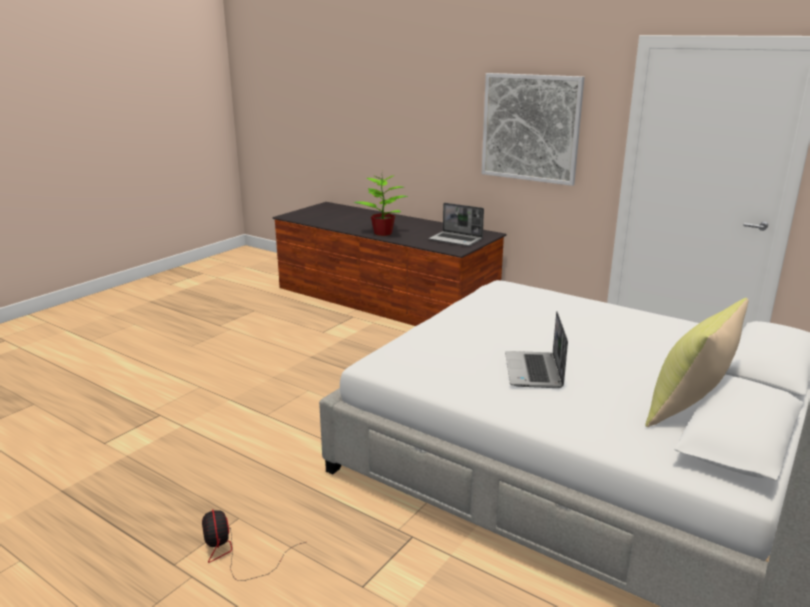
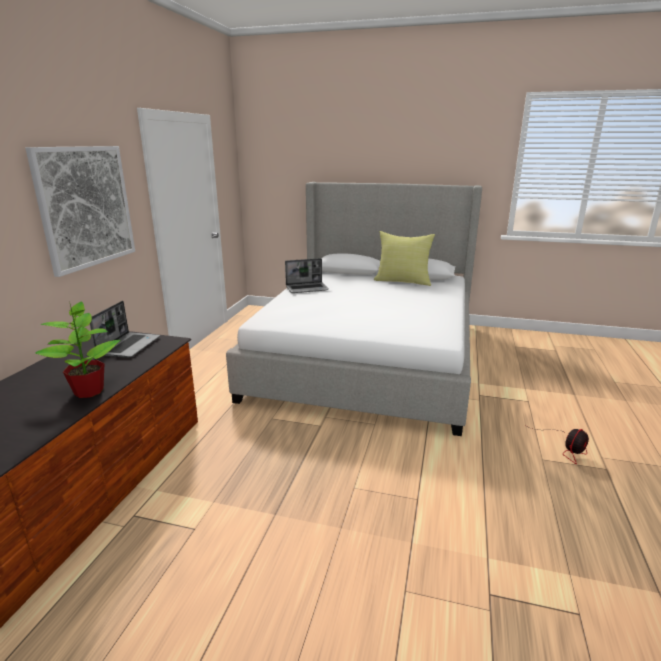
camera: 110 degrees left, 0 degrees up
laptop [505,311,568,388] -> laptop moved to [285,258,329,293]

